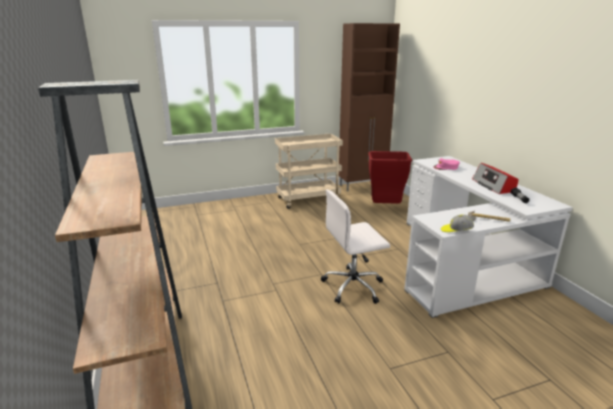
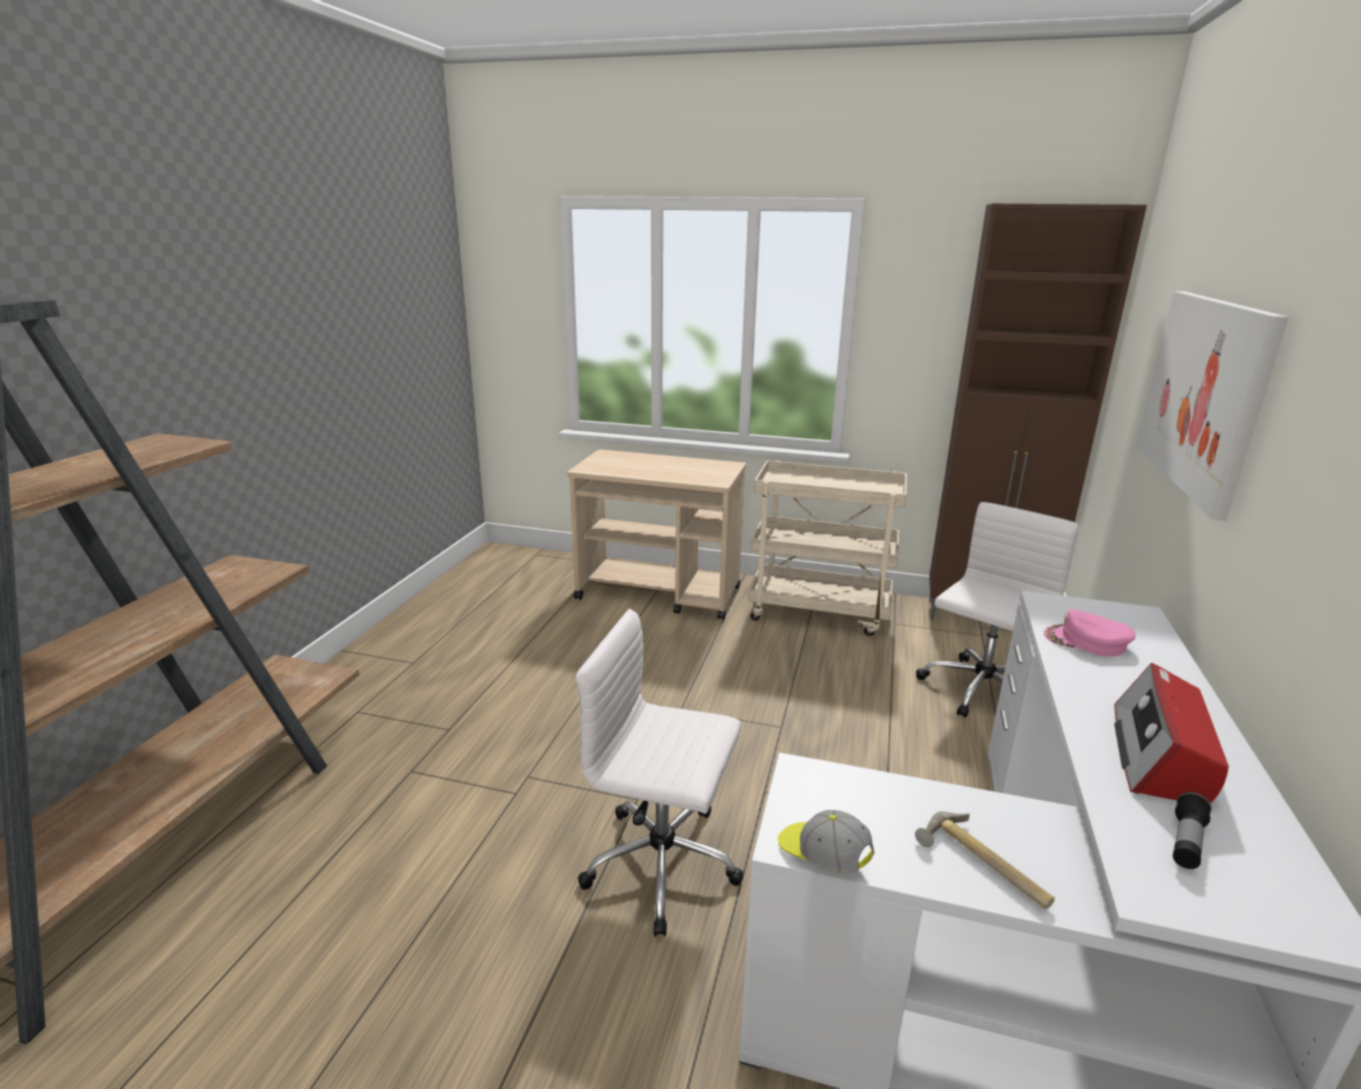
camera: 35 degrees right, 0 degrees up
red trash can [368,151,412,204] -> white office chair [916,502,1079,718]
none -> beige cart [567,449,746,620]
none -> picture [1136,291,1289,521]

